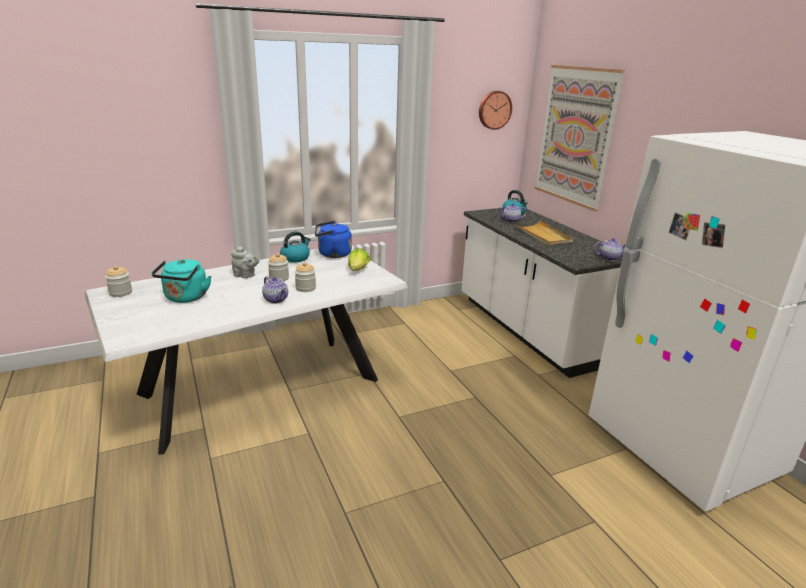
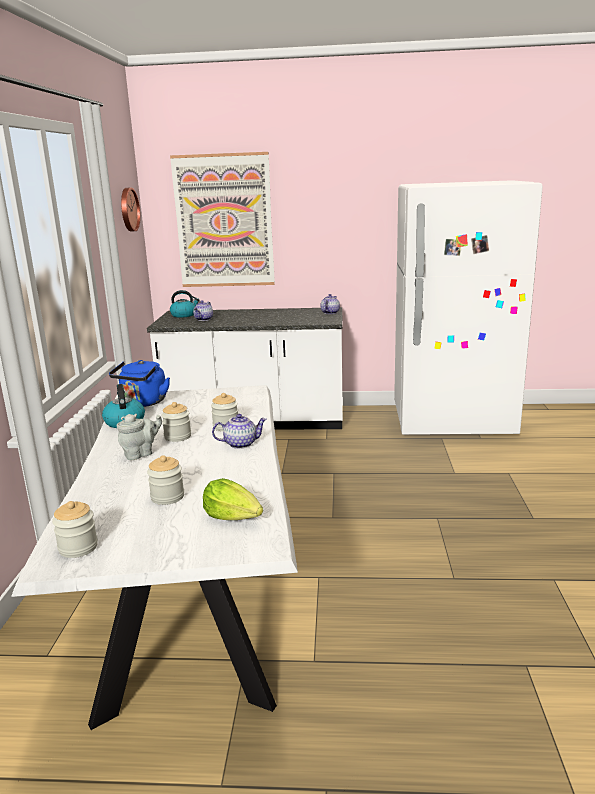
camera: 60 degrees left, 5 degrees down
turquoise kettle [151,259,211,303] -> jar [147,455,184,505]
lettuce [348,249,370,271] -> lettuce moved to [203,478,263,520]
beige tray [514,221,573,246] -> none

